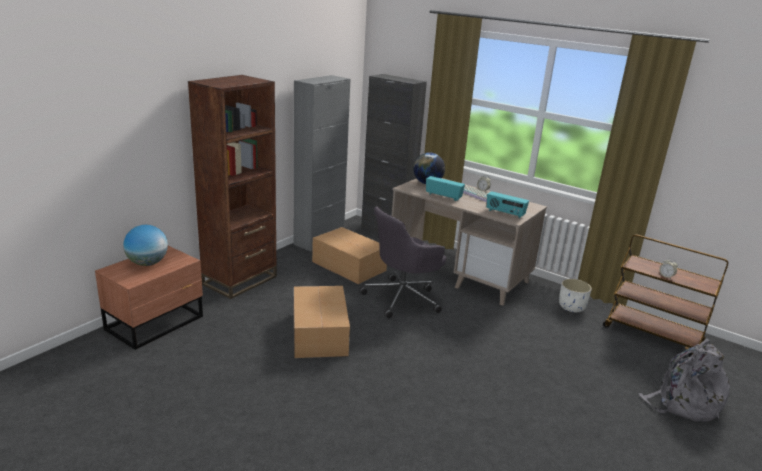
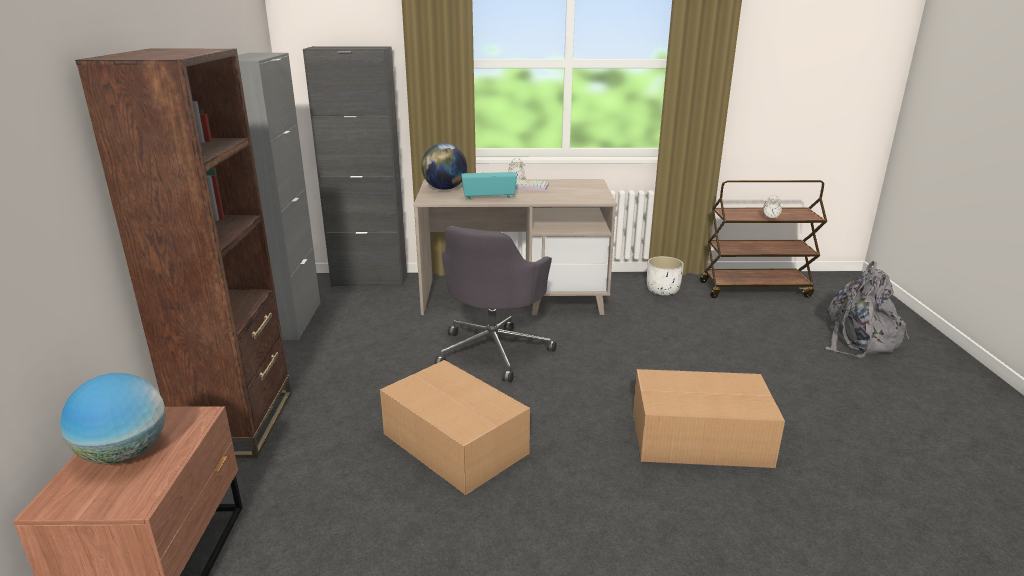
camera: 35 degrees left, 0 degrees up
cardboard box [312,227,387,284] -> cardboard box moved to [633,369,785,468]
radio [487,191,529,219] -> none

